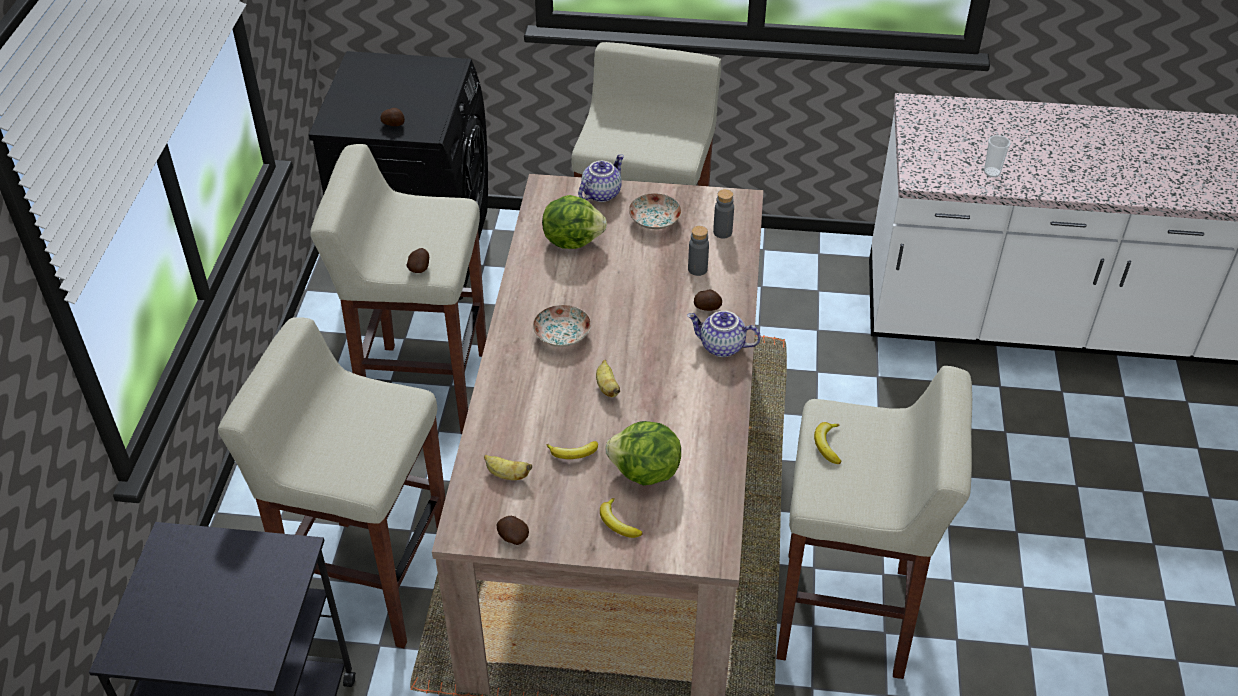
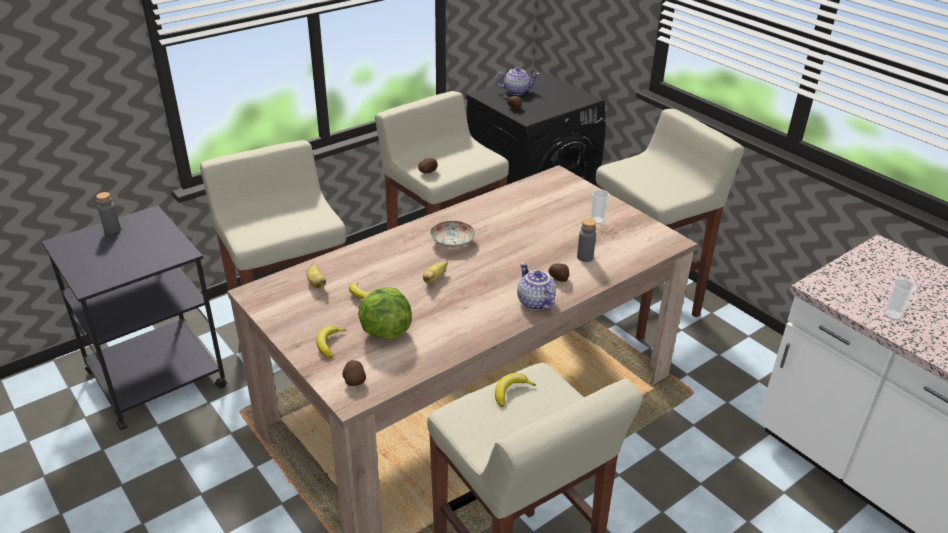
camera: 45 degrees right, 10 degrees down
potato [497,516,529,545] -> potato moved to [343,360,366,386]
lettuce [542,195,607,249] -> none
teapot [578,154,624,202] -> teapot moved to [495,67,539,95]
plate [629,193,682,230] -> cup [591,190,610,224]
grey bottle [713,189,734,239] -> grey bottle moved to [96,192,121,234]

